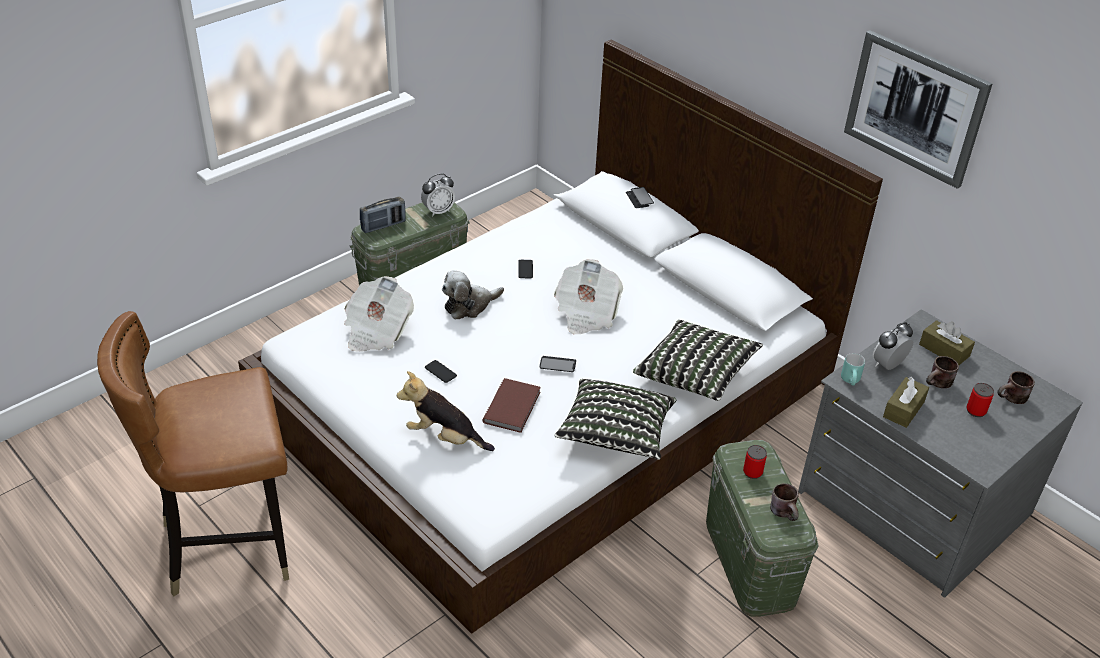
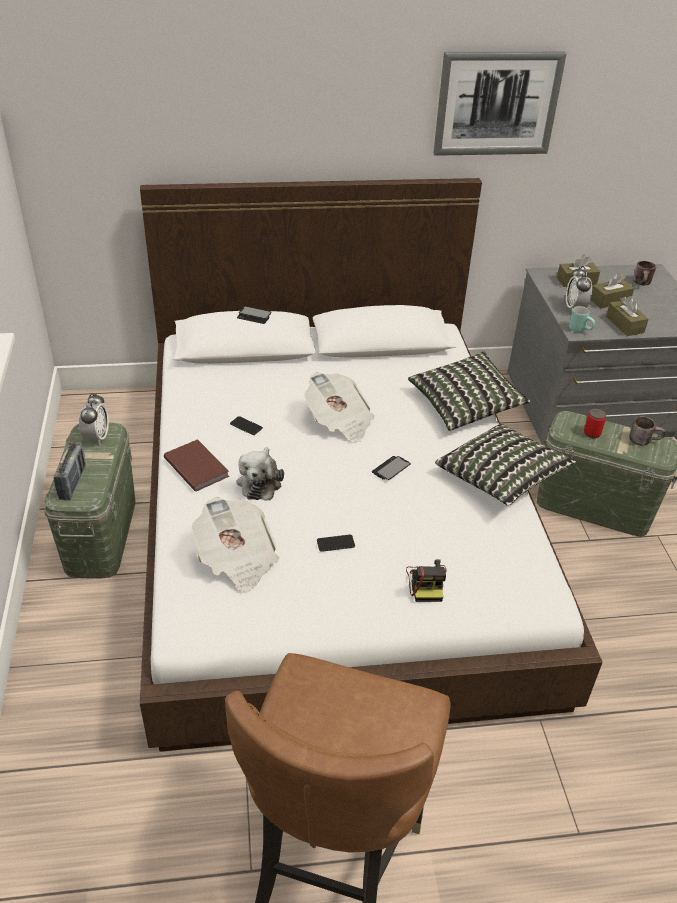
camera: 55 degrees left, 0 degrees up
plush toy [397,371,495,451] -> camera [406,559,447,602]
brown book [483,378,541,433] -> brown book moved to [164,439,229,492]
brown mug [926,356,959,388] -> brown tissue box [591,273,634,308]
can [966,383,994,417] -> none

